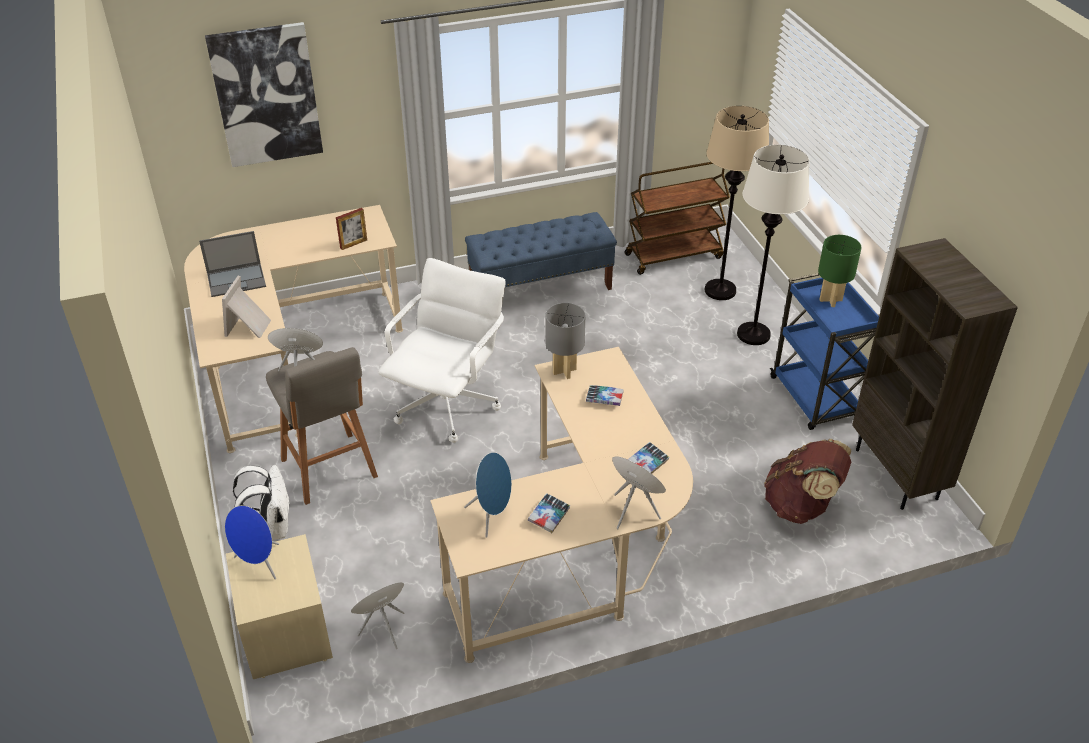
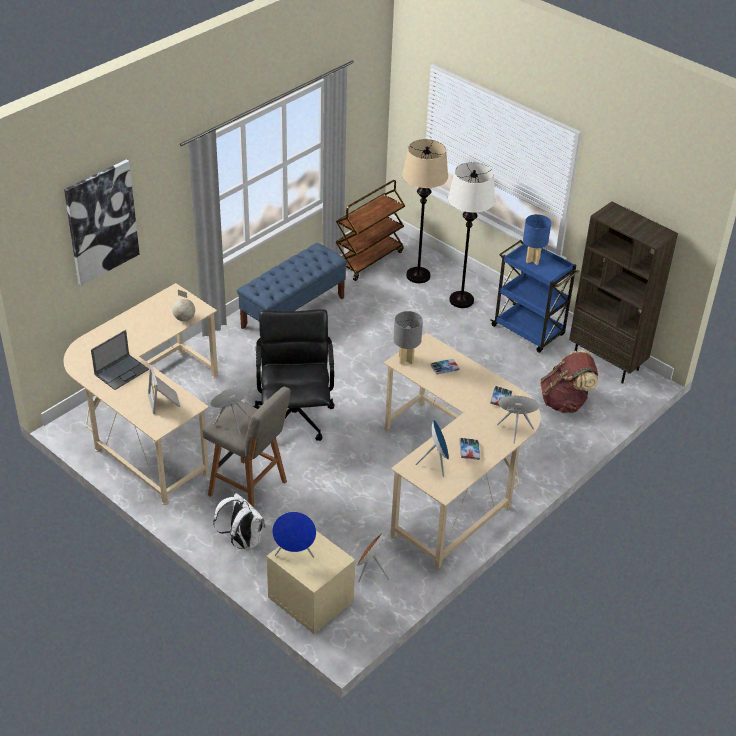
camera: 30 degrees left, 0 degrees up
picture frame [336,208,367,250] -> globe [172,290,195,321]
white office chair [378,258,506,443] -> black office chair [253,309,334,441]
green table lamp [818,235,861,307] -> blue table lamp [523,214,551,265]

